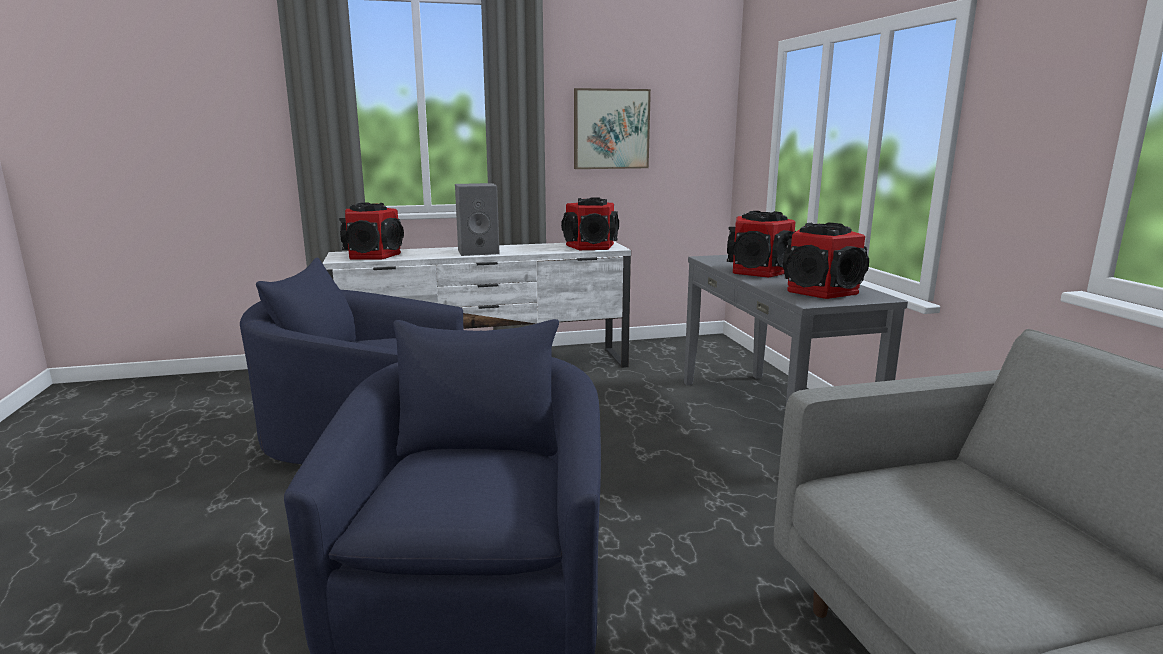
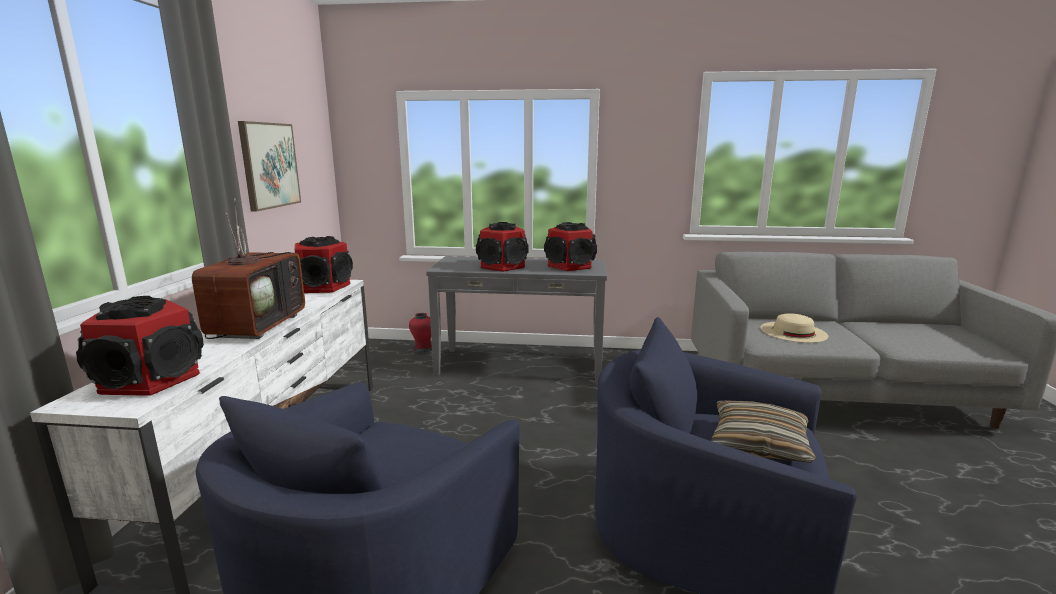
camera: 70 degrees left, 0 degrees up
grey speaker [455,183,499,256] -> television [192,198,305,339]
none -> red vase [409,313,432,352]
none -> pillow [711,401,816,463]
none -> beige hat [760,314,828,343]

